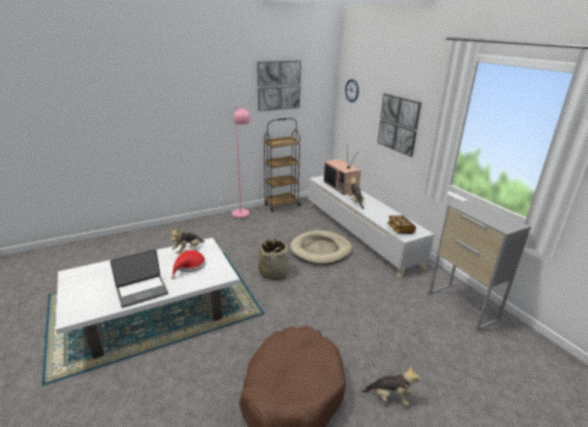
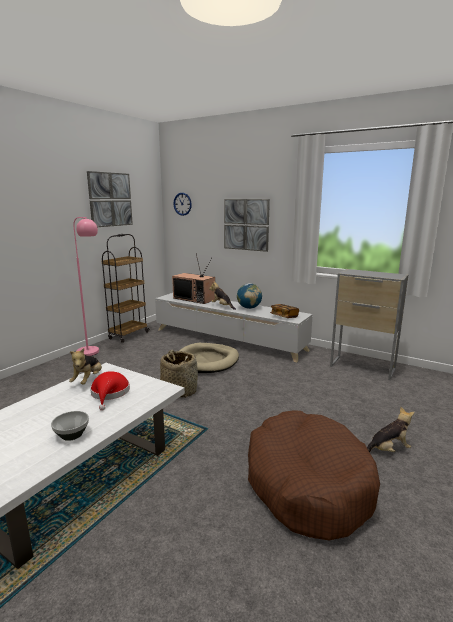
camera: 30 degrees left, 10 degrees down
laptop [110,249,168,308] -> bowl [51,411,89,441]
none -> globe [237,283,262,309]

